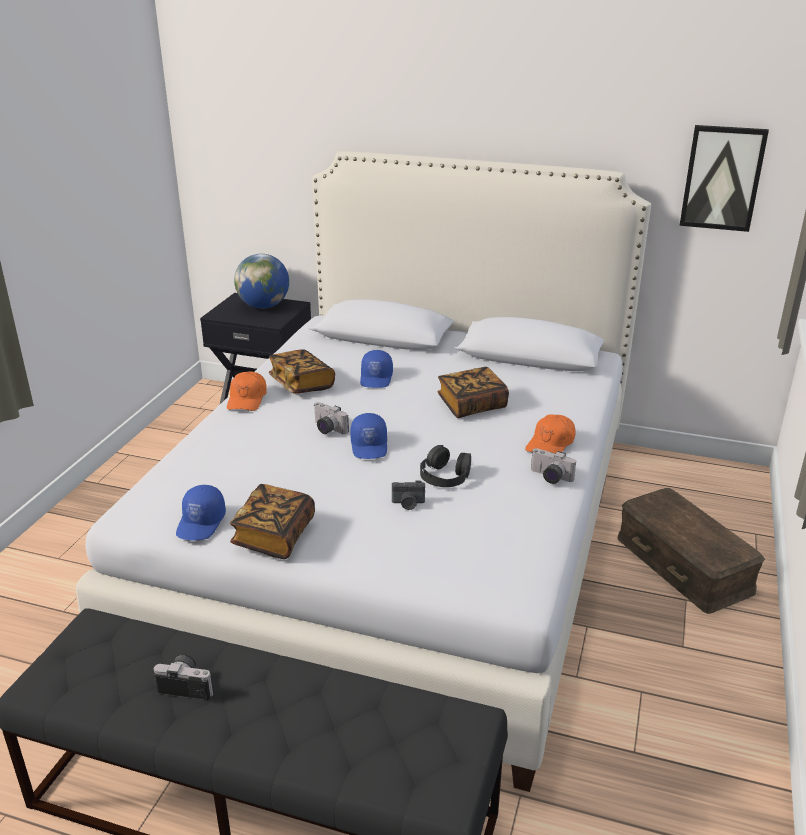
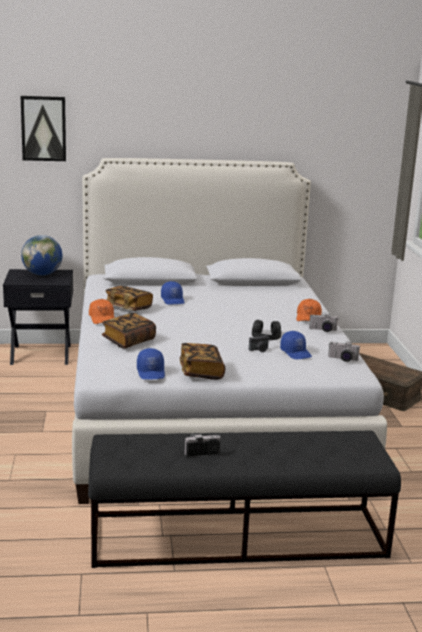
camera: 25 degrees left, 10 degrees down
camera [314,402,349,434] -> camera moved to [328,342,360,362]
blue cap [350,413,387,459] -> blue cap moved to [280,331,312,359]
book [437,367,509,418] -> book moved to [102,313,156,349]
picture [679,125,769,232] -> picture moved to [20,96,66,161]

